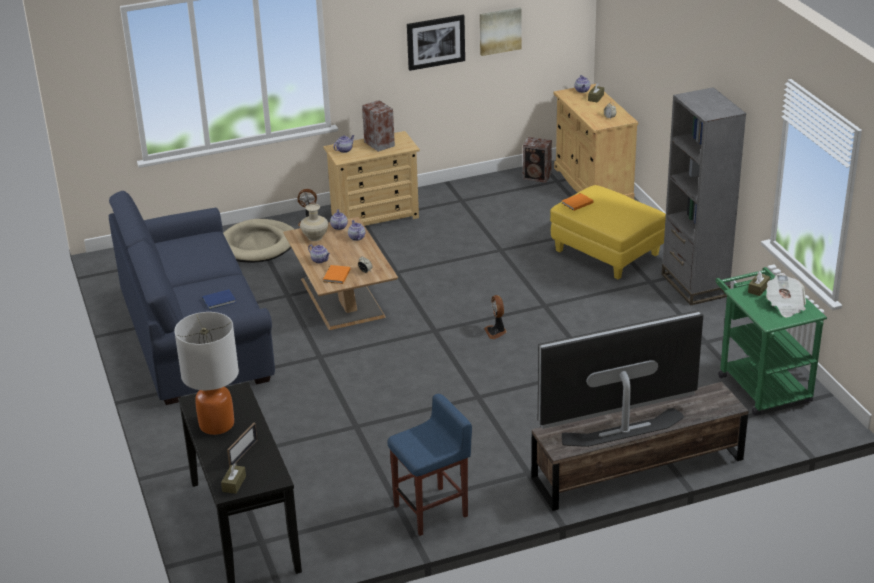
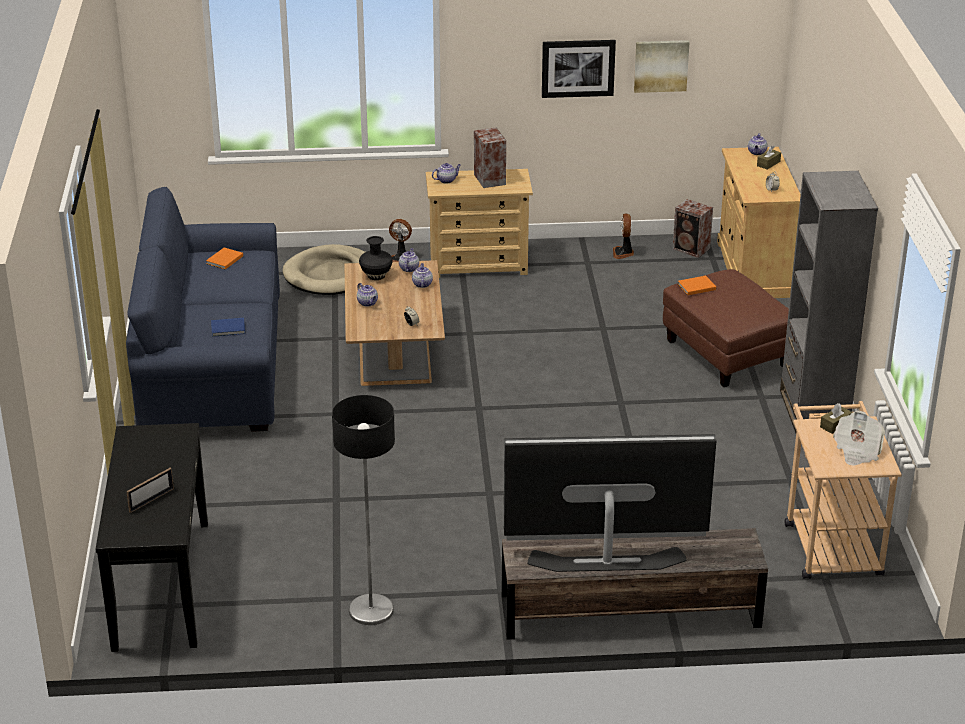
camera: 15 degrees right, 0 degrees up
table lamp [174,312,239,435] -> none
brown tissue box [221,463,246,494] -> none
beige vase [300,204,328,241] -> black vase [359,236,393,280]
orange book [323,265,350,284] -> orange book moved to [206,247,243,269]
blue stool [387,394,472,536] -> floor lamp [332,395,395,625]
fan [484,295,507,339] -> fan moved to [613,213,634,259]
yellow ottoman [550,185,666,279] -> brown ottoman [663,269,789,387]
green cart [716,267,827,416] -> beige cart [785,401,902,579]

